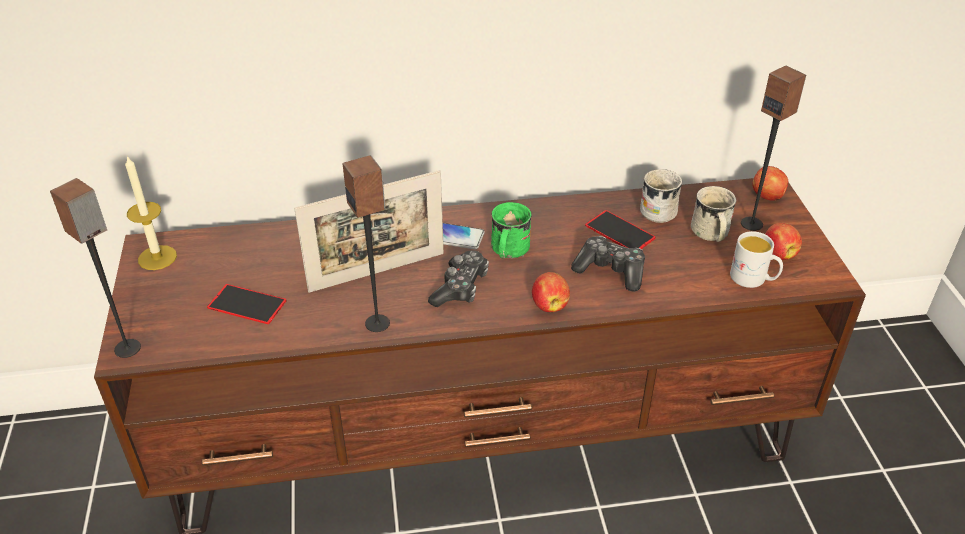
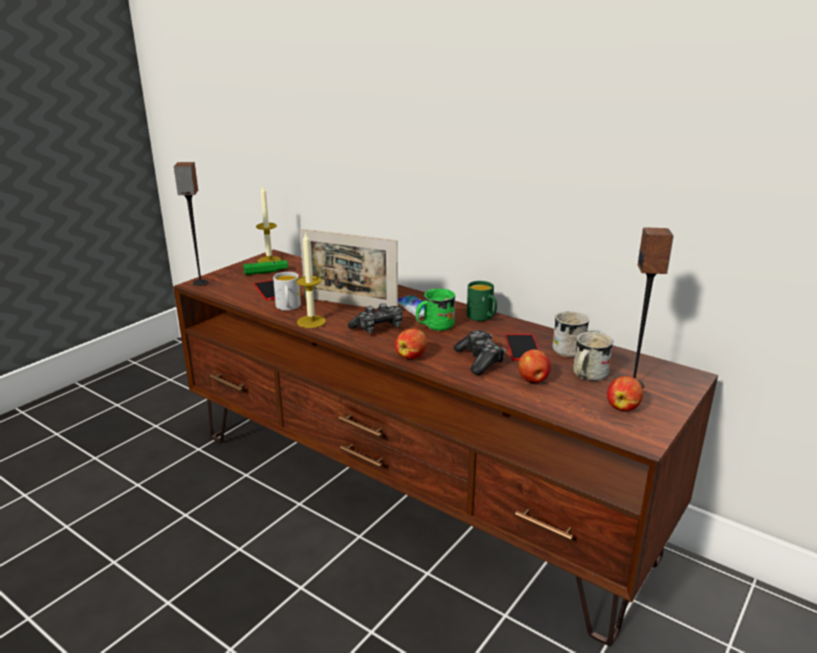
camera: 45 degrees right, 15 degrees down
speaker [343,155,390,332] -> candle [296,231,326,328]
white mug [730,231,783,288] -> white mug moved to [273,272,301,311]
apple [752,166,788,201] -> apple moved to [518,349,551,383]
none -> green game controller [243,260,288,275]
none -> green mug [467,281,497,321]

